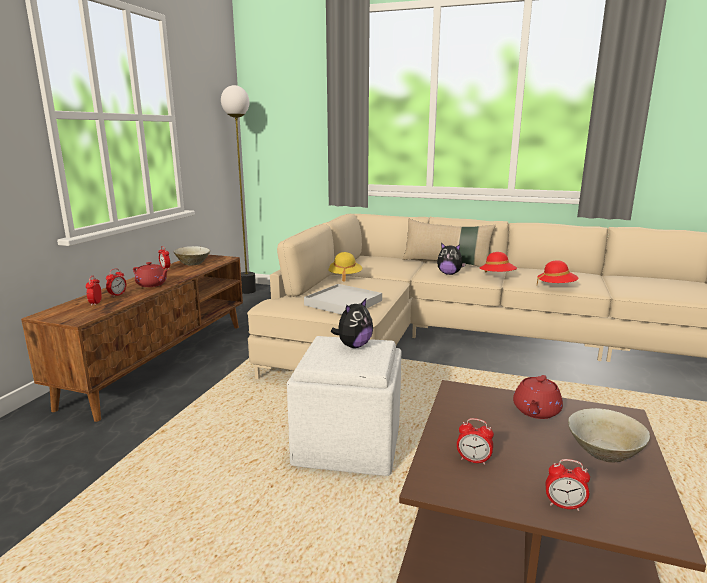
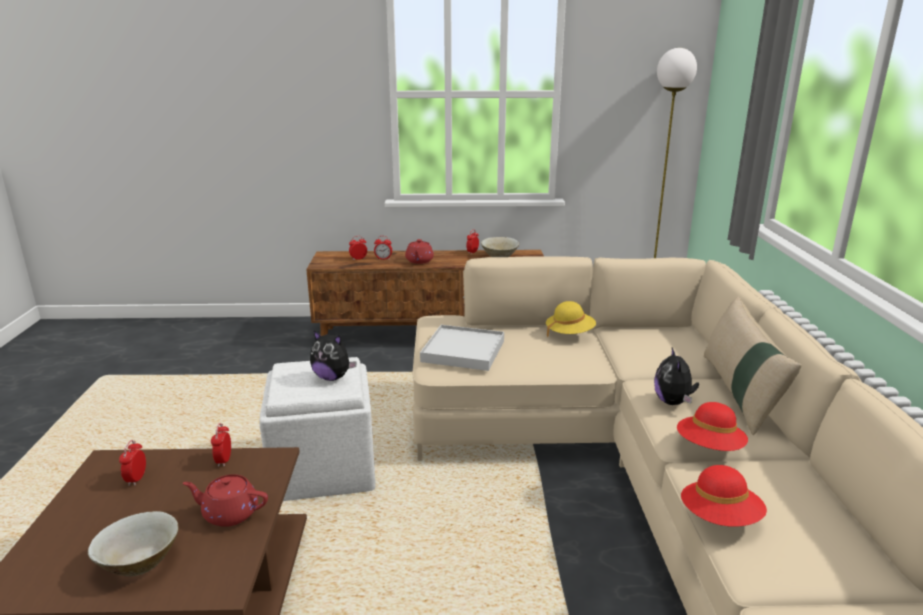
camera: 70 degrees right, 5 degrees up
alarm clock [546,459,590,511] -> alarm clock moved to [211,423,231,467]

